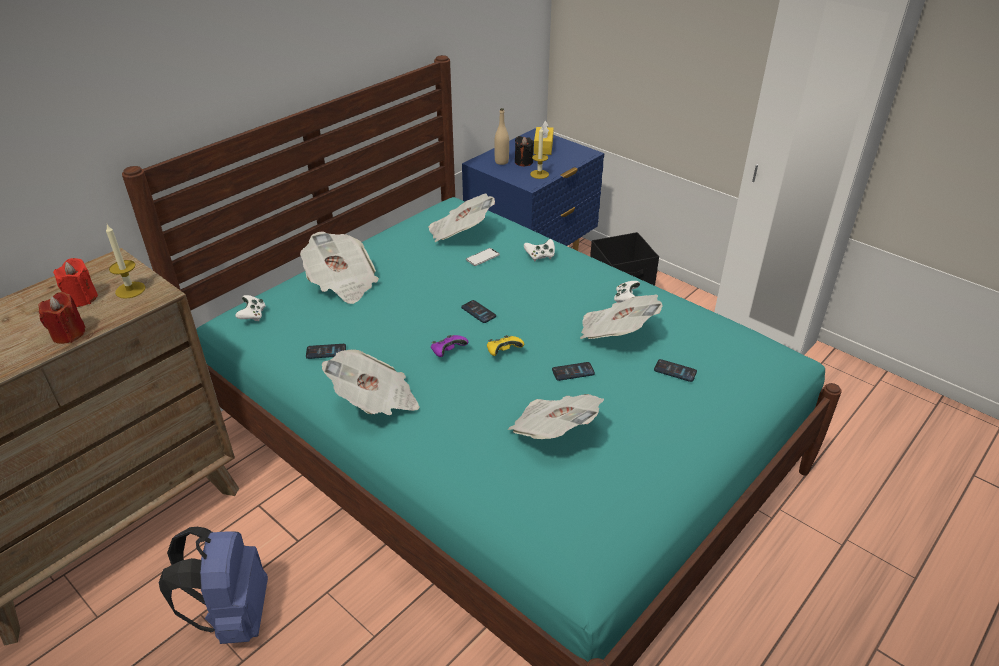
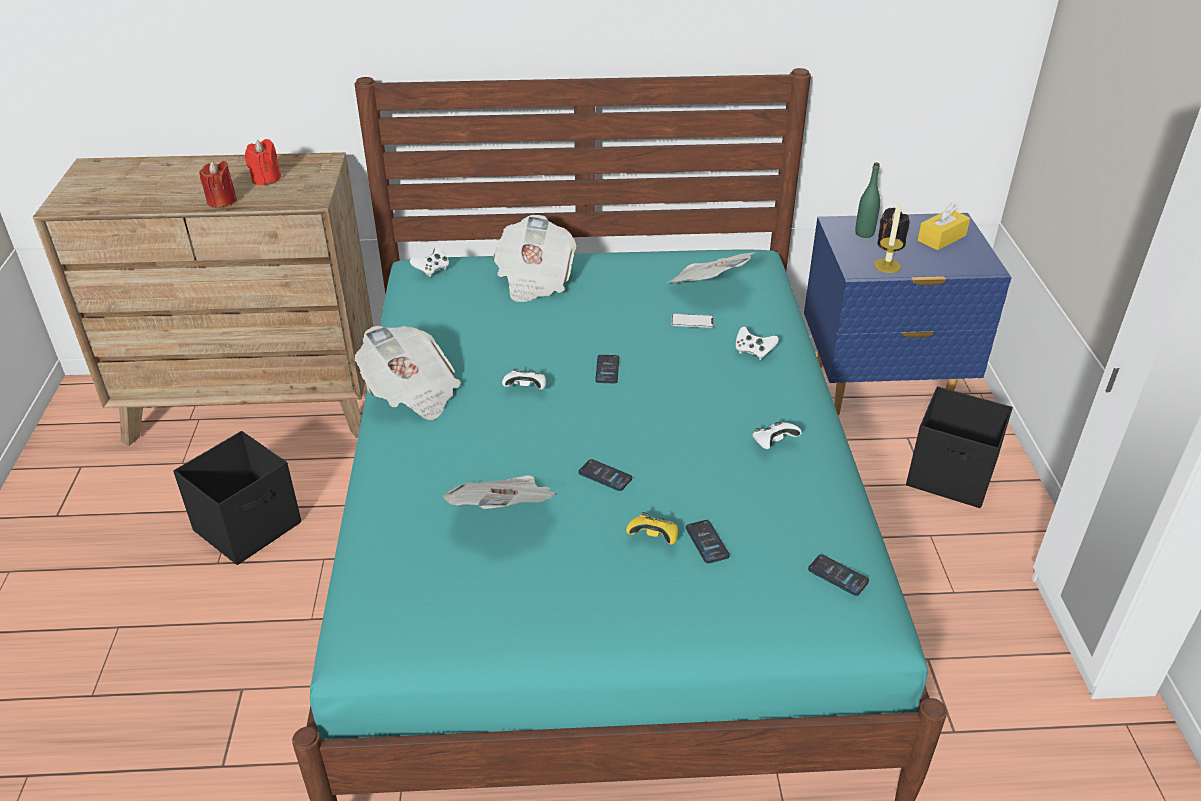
camera: 45 degrees right, 0 degrees up
candle [106,225,145,299] -> none
blue backpack [159,527,268,644] -> black storage box [173,431,301,565]
phone [306,344,346,359] -> phone moved to [808,554,869,596]
purple game controller [431,335,468,357] -> white game controller [502,369,546,390]
yellow game controller [487,335,524,356] -> yellow game controller moved to [626,512,678,545]
beige bottle [494,108,509,165] -> green bottle [855,163,880,238]
newspaper [580,295,663,339] -> none

